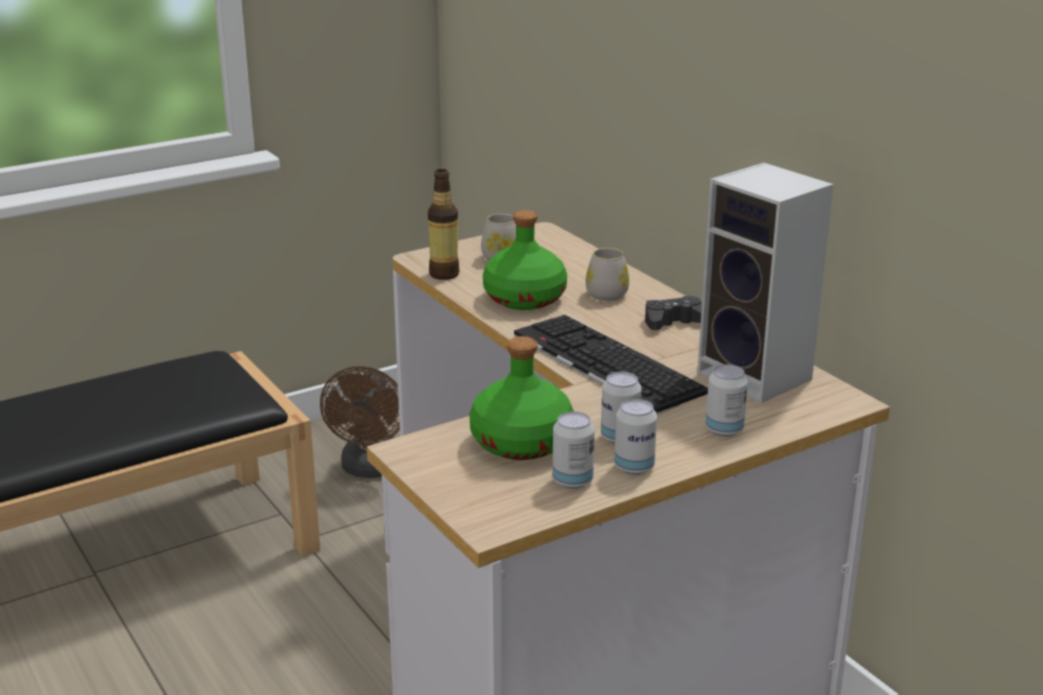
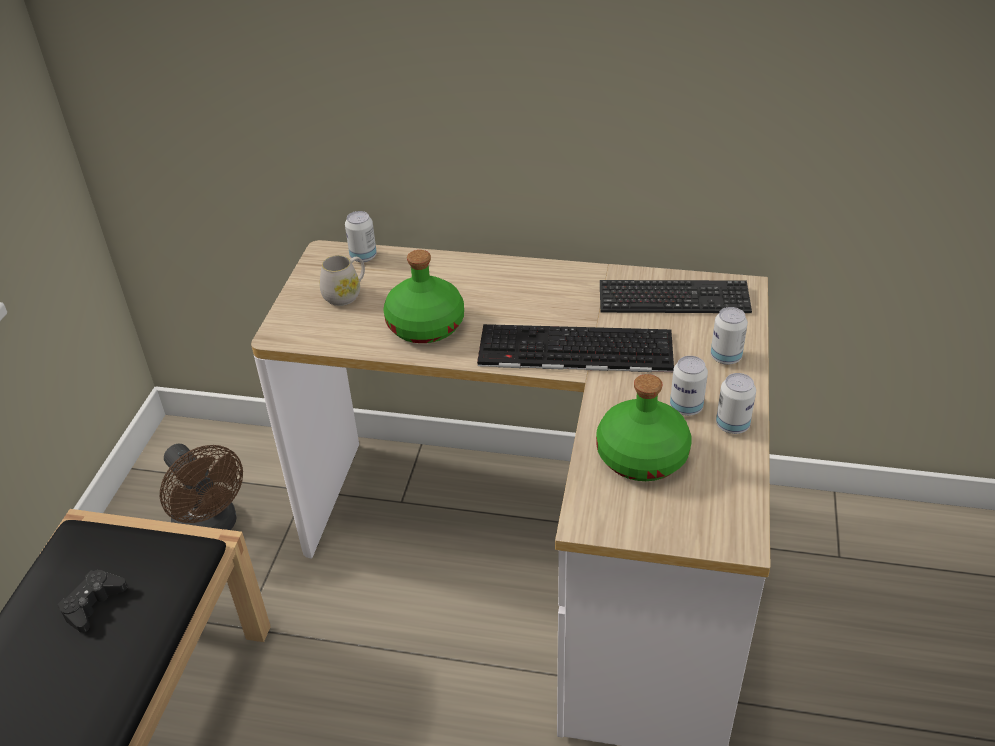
camera: 45 degrees left, 15 degrees up
bottle [428,169,460,280] -> none
can [552,411,595,489] -> can moved to [345,211,377,262]
white mug [586,248,629,301] -> none
black game controller [645,296,702,330] -> black game controller moved to [58,570,127,633]
speaker [697,162,834,403] -> keyboard [600,280,752,313]

